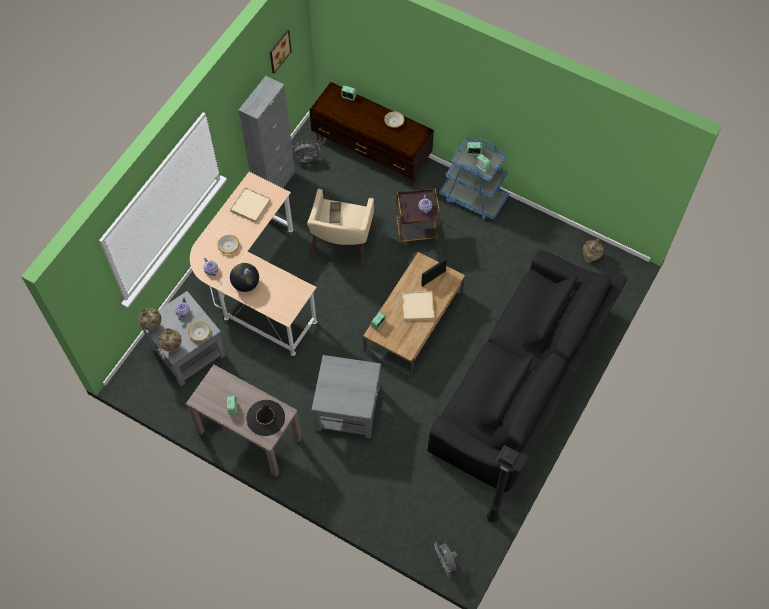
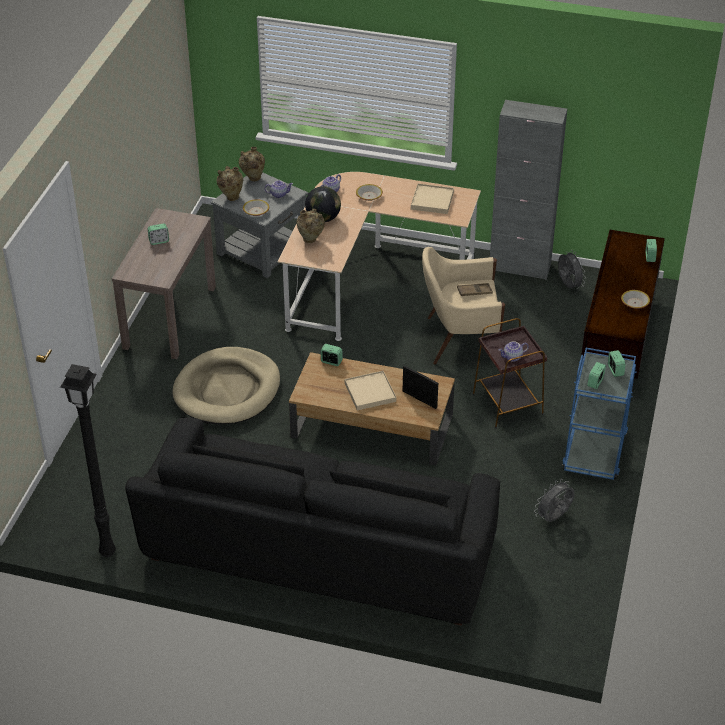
camera: 75 degrees right, 20 degrees down
black hat [246,400,285,436] -> none
picture [270,29,292,74] -> none
grey side table [312,355,381,439] -> beige dog bed [172,347,280,425]
grey fan [434,542,457,577] -> grey fan moved to [534,479,575,522]
beige vase [583,238,604,262] -> beige vase moved to [297,208,325,243]

